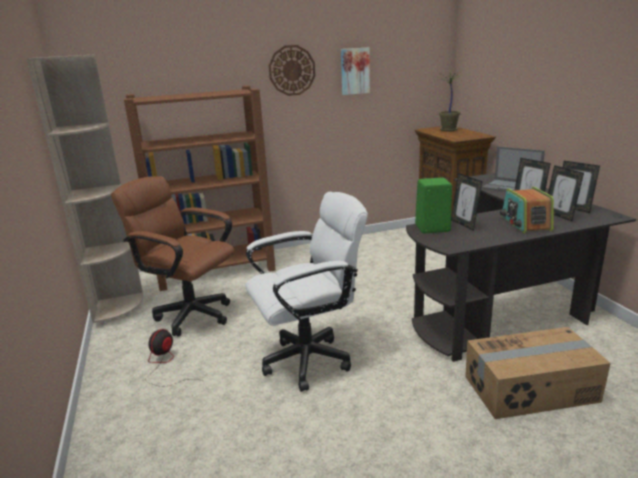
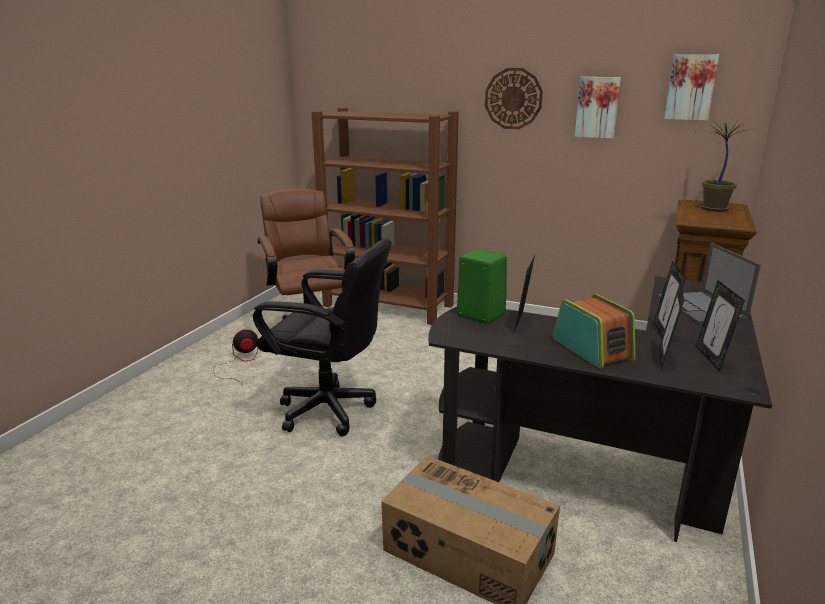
camera: 40 degrees right, 0 degrees up
beige bookcase [26,54,143,324] -> none
white office chair [245,192,368,392] -> black office chair [253,238,392,436]
radio [500,187,554,233] -> radio turned 120 degrees clockwise [553,294,636,369]
none -> picture [665,54,719,121]

